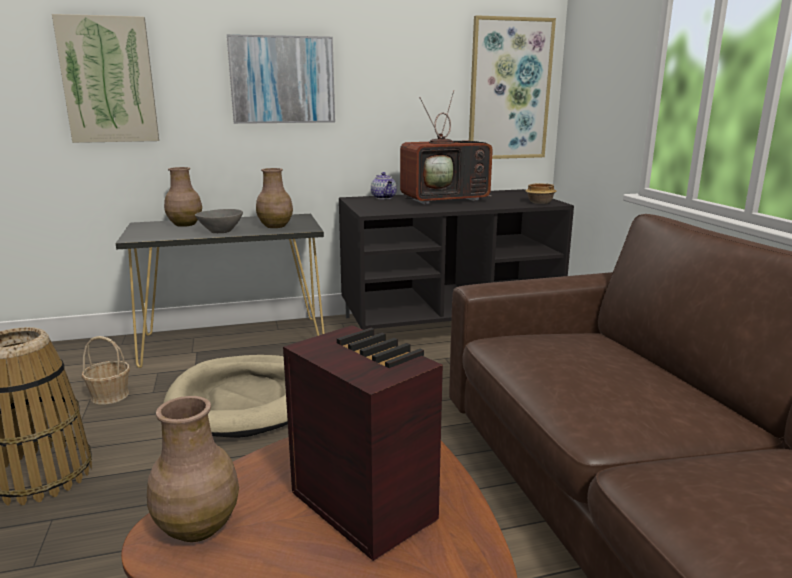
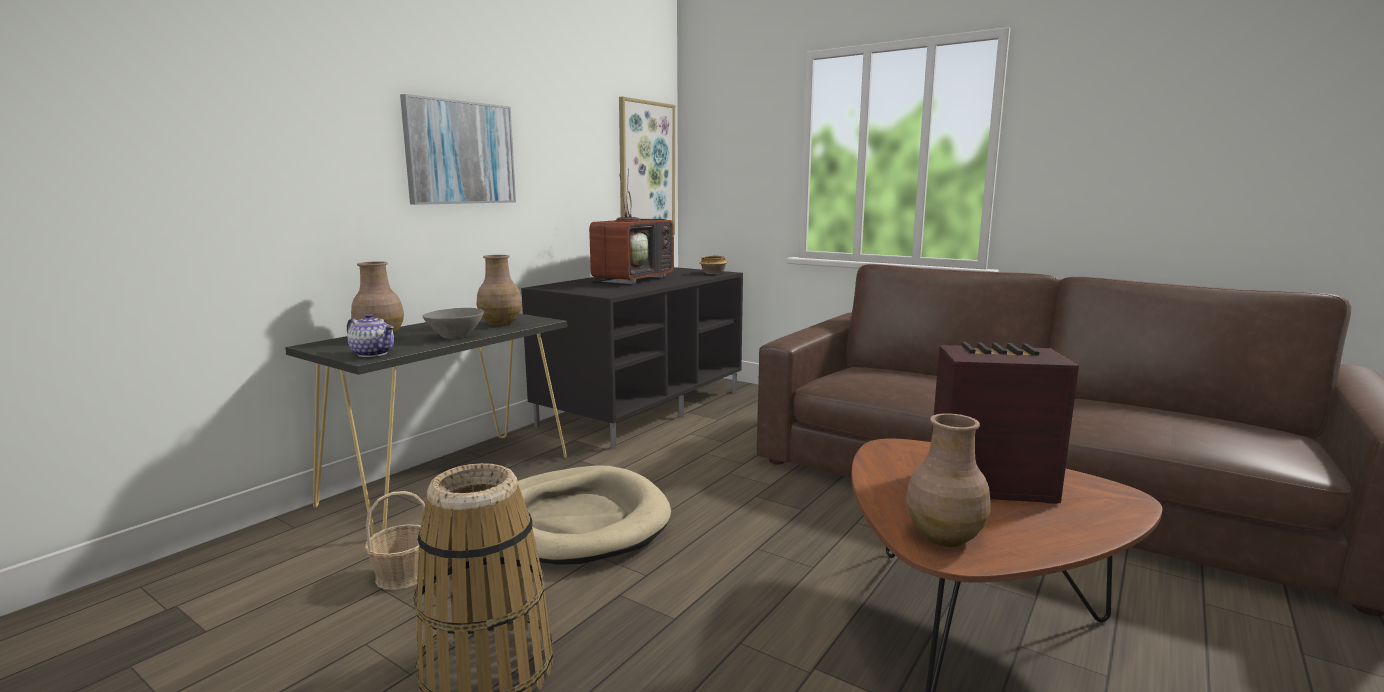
camera: 40 degrees left, 5 degrees down
picture [52,14,159,143] -> none
teapot [371,172,397,199] -> teapot moved to [347,313,394,357]

